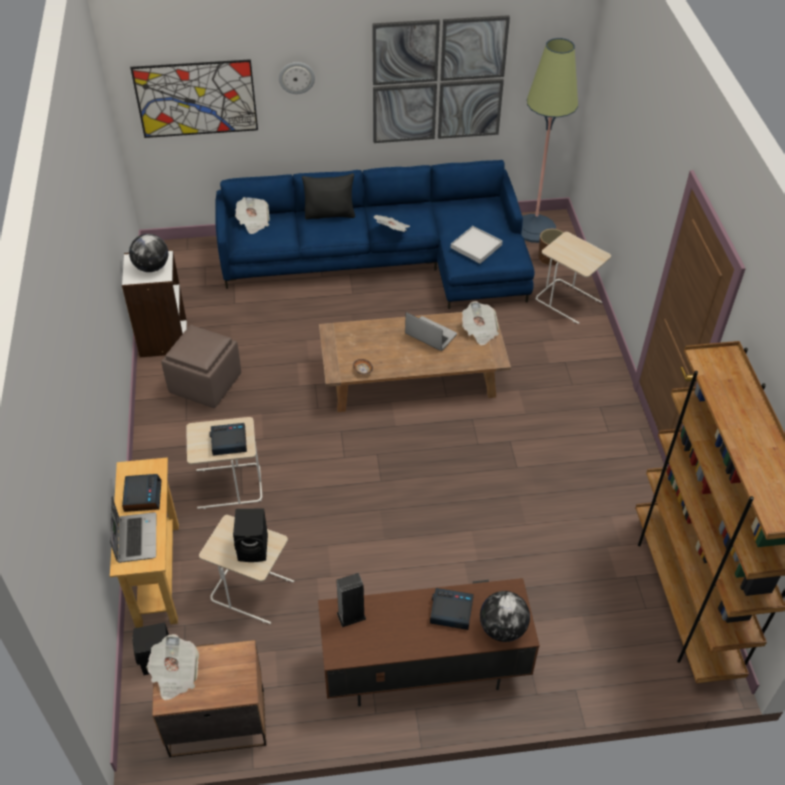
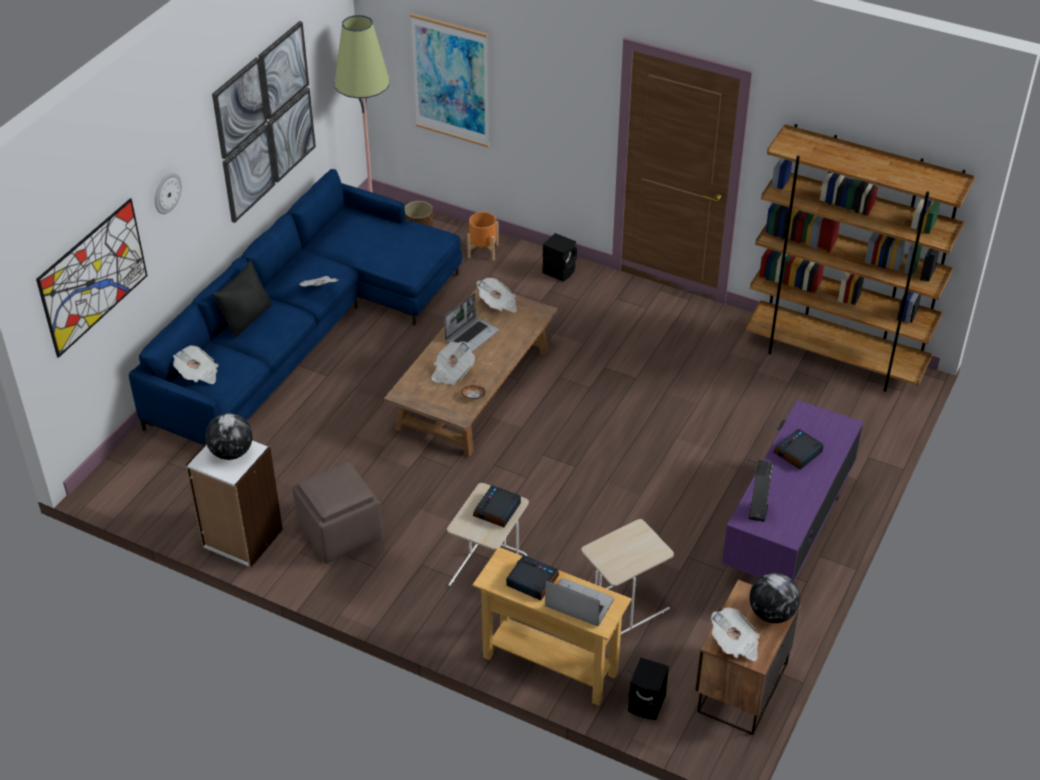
camera: 55 degrees left, 5 degrees down
black speaker [233,508,268,562] -> black speaker moved to [543,233,577,282]
brown tv stand [318,578,540,707] -> purple tv stand [722,400,863,582]
laptop [405,312,457,351] -> laptop turned 150 degrees clockwise [444,293,500,352]
white tray [451,226,503,264] -> none
globe [480,591,530,642] -> globe moved to [750,573,800,623]
beige side table [536,232,611,324] -> orange planter [467,212,499,261]
none -> picture [410,13,490,147]
none -> newspaper [431,341,475,386]

